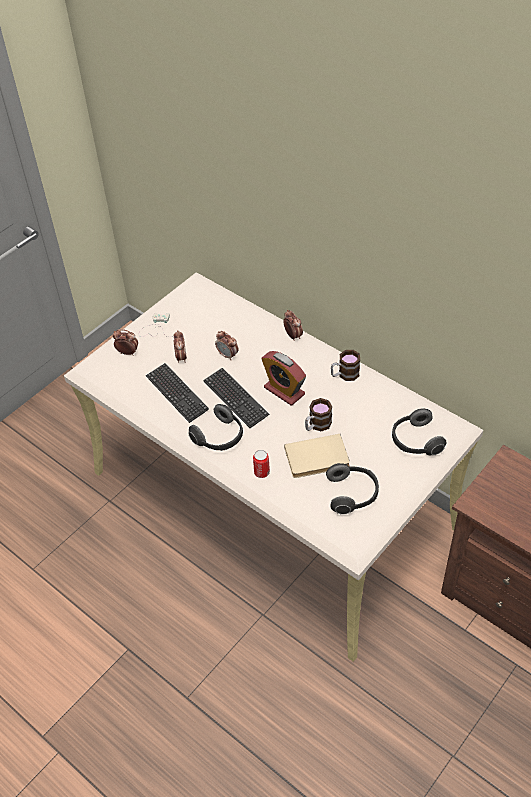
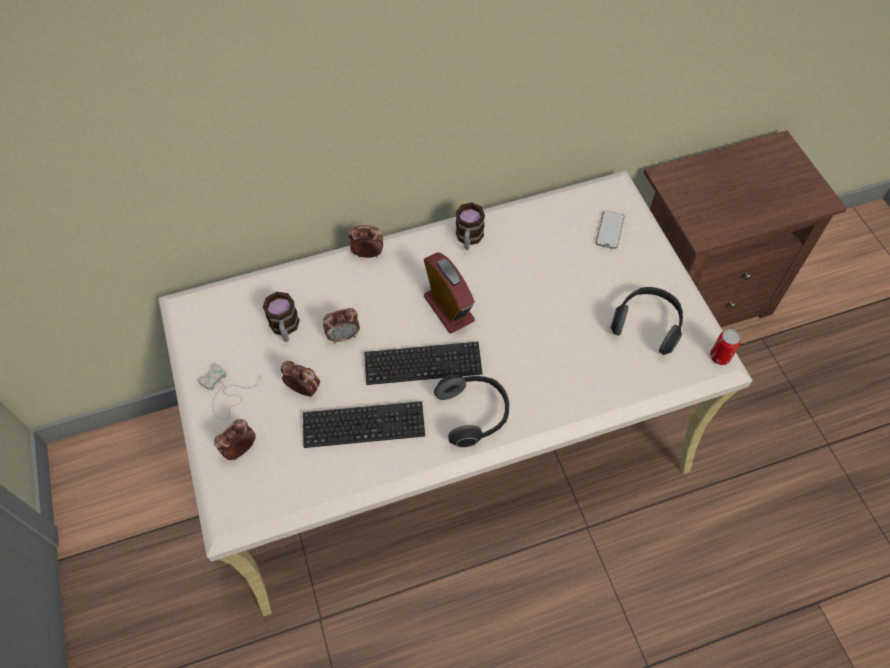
camera: 60 degrees left, 10 degrees up
can [253,450,270,478] -> can moved to [710,329,741,365]
alarm clock [261,351,306,406] -> alarm clock turned 105 degrees counterclockwise [424,252,475,333]
beige book [284,434,350,478] -> none
mug [305,398,332,431] -> mug moved to [263,292,300,342]
headphones [392,409,447,455] -> phone [596,211,624,249]

